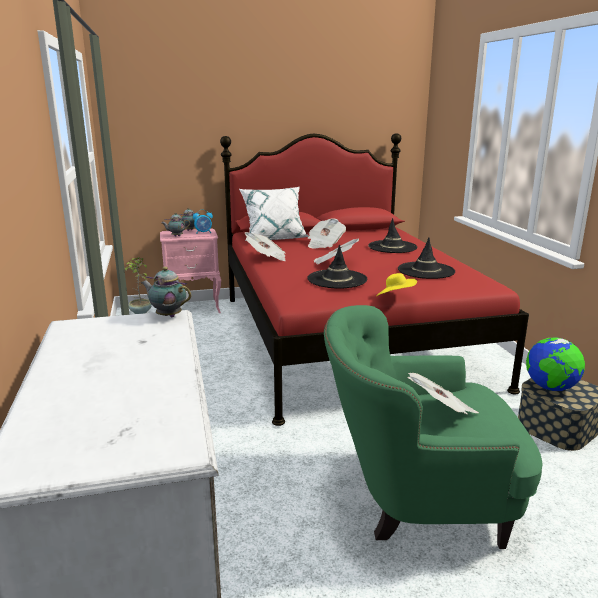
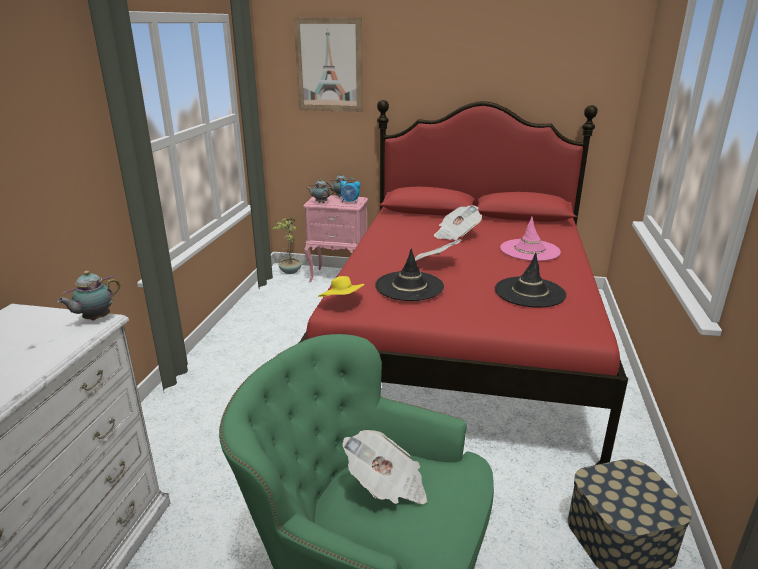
camera: 25 degrees right, 5 degrees up
teapot [141,267,191,317] -> teapot turned 105 degrees counterclockwise [57,271,120,321]
white pillow [239,187,309,241] -> none
newspaper [245,232,286,261] -> none
black hat [368,218,417,253] -> pink hat [500,217,561,261]
yellow hat [376,273,417,296] -> yellow hat moved to [318,276,365,297]
globe [526,338,585,391] -> none
none -> picture [294,17,363,112]

